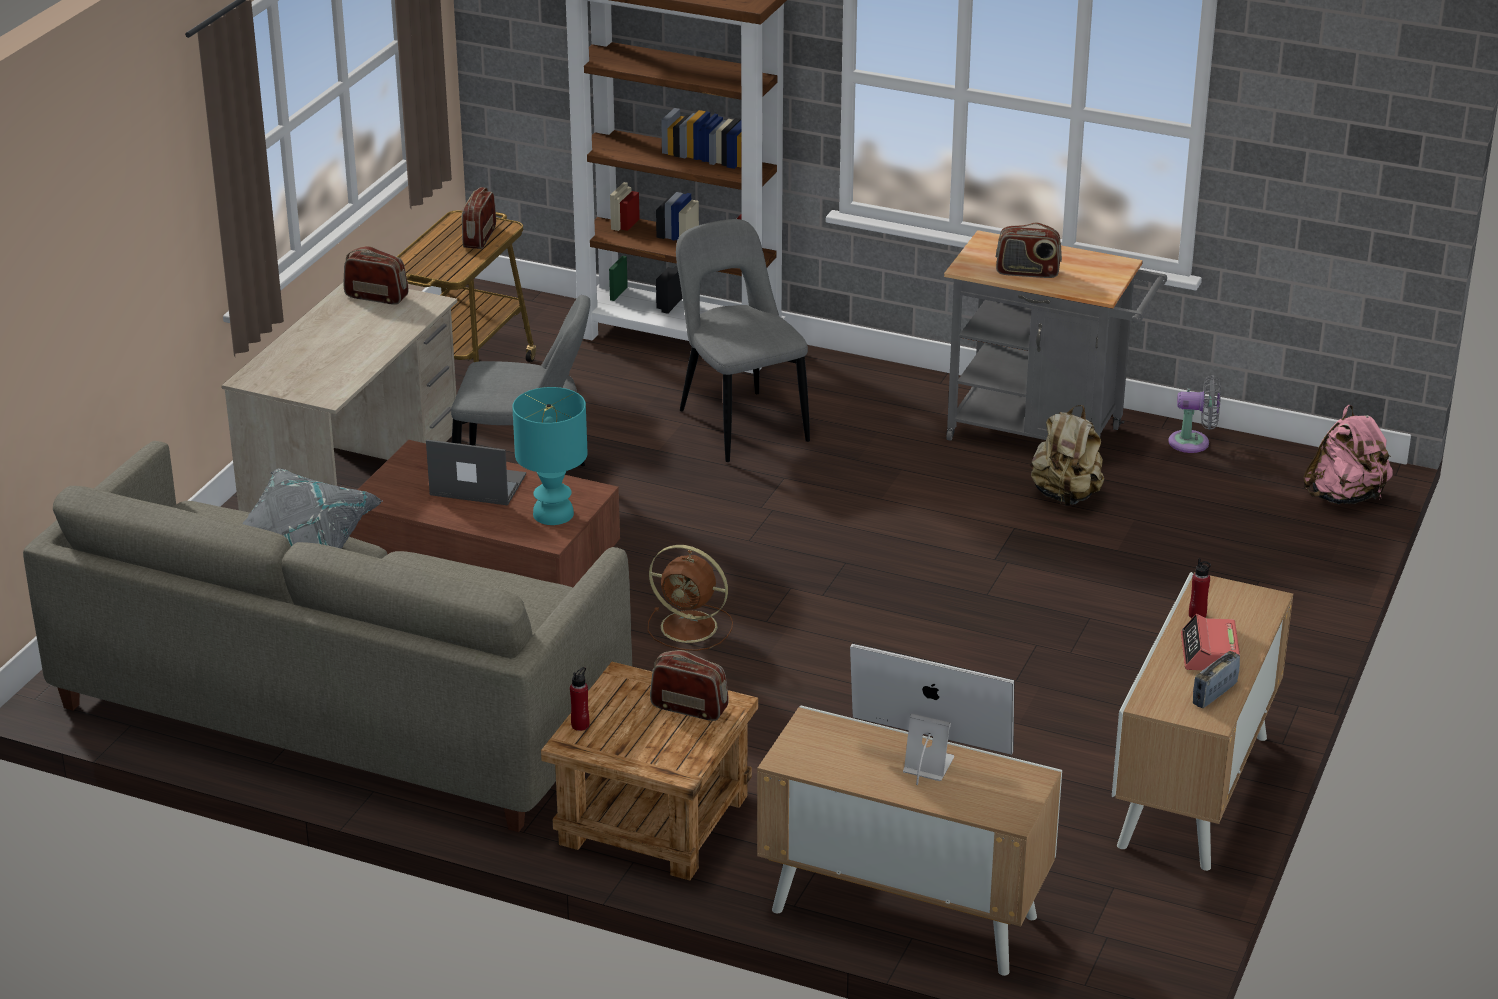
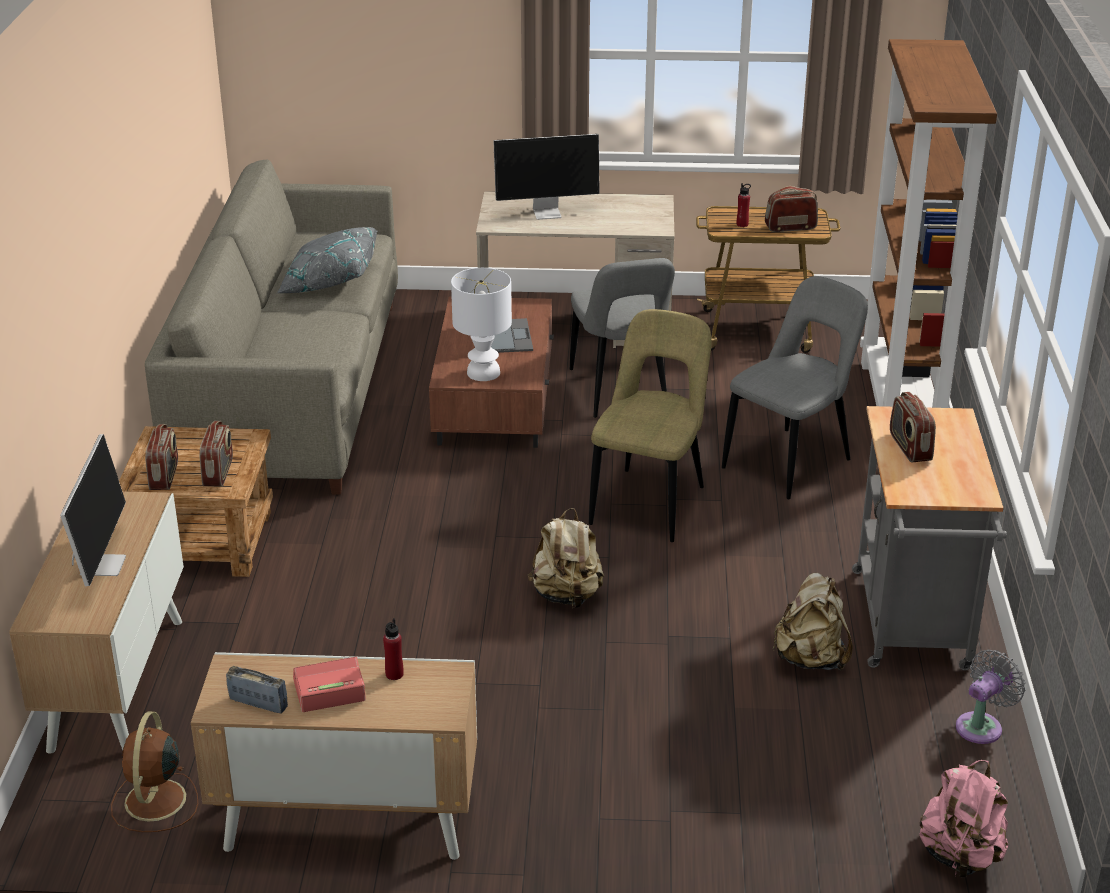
camera: 70 degrees right, 0 degrees up
radio [343,246,409,305] -> radio moved to [145,424,178,490]
turquoise table lamp [512,387,588,525] -> white table lamp [451,268,512,381]
red bottle [570,667,589,731] -> red bottle moved to [736,183,751,227]
brown fan [648,545,733,651] -> brown fan moved to [111,712,198,832]
grey fan [1168,375,1221,453] -> grey fan turned 120 degrees counterclockwise [956,650,1025,744]
none -> monitor [493,134,600,220]
none -> beige backpack [528,508,604,608]
none -> beige chair [589,309,712,542]

